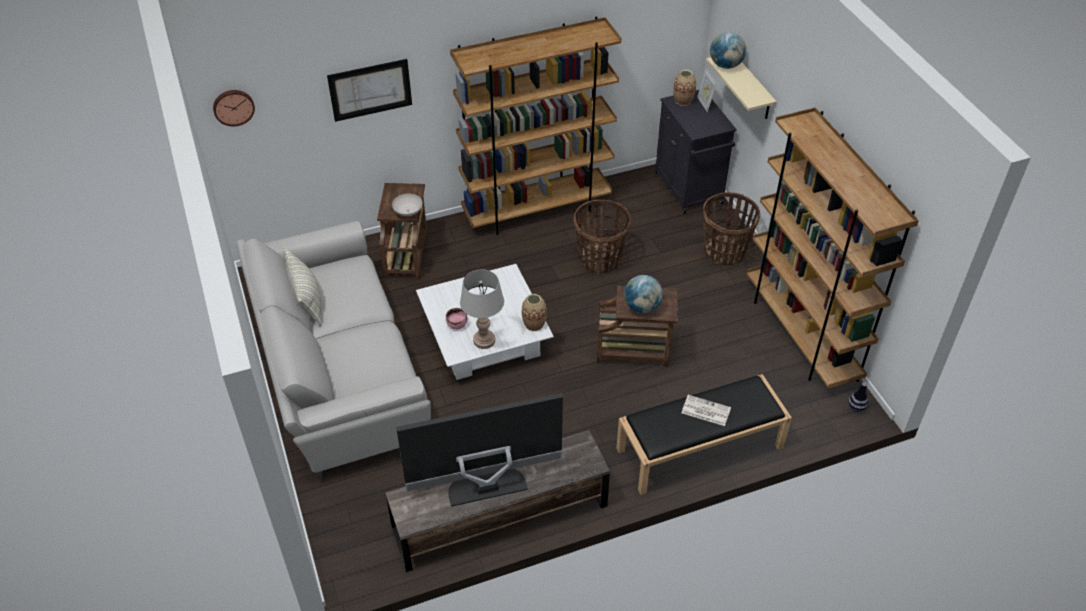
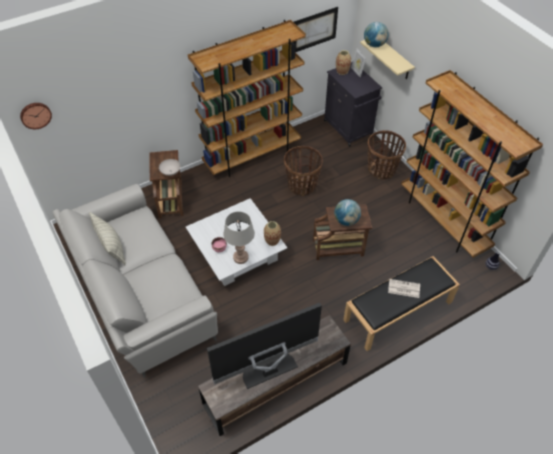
camera: 10 degrees left, 5 degrees up
picture [327,59,412,122] -> picture moved to [293,7,338,52]

